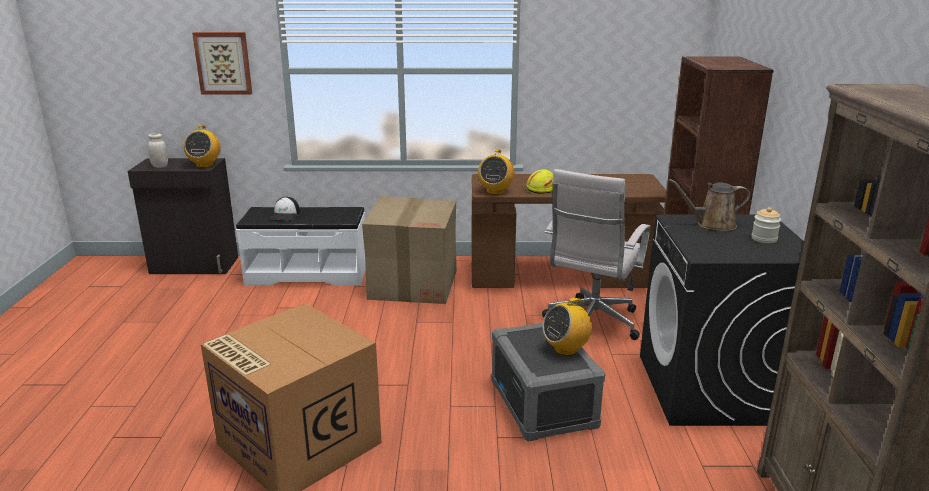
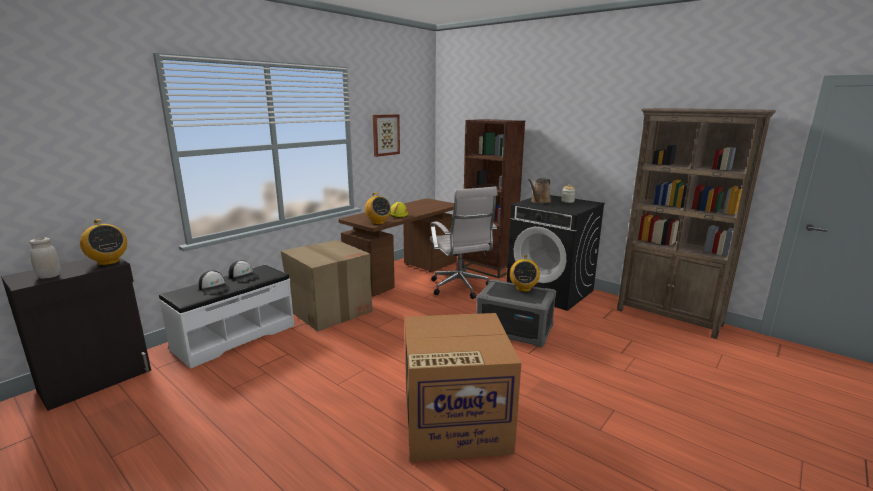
camera: 50 degrees left, 5 degrees down
picture [192,32,252,94] -> picture moved to [373,114,400,157]
none -> cap [229,260,260,282]

